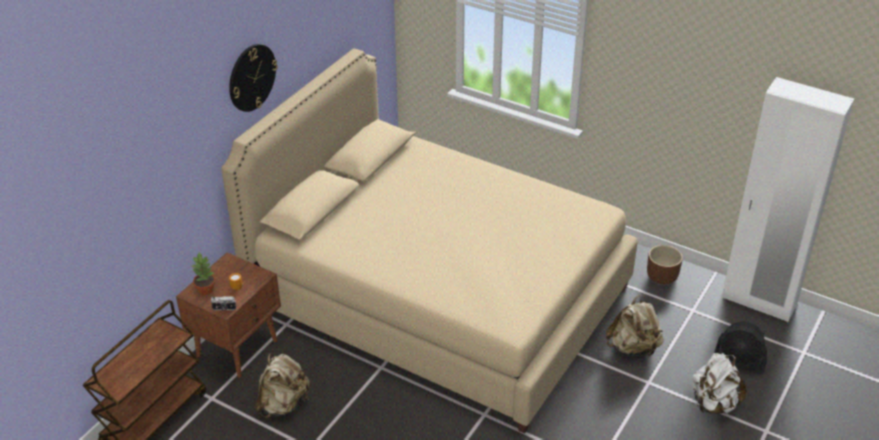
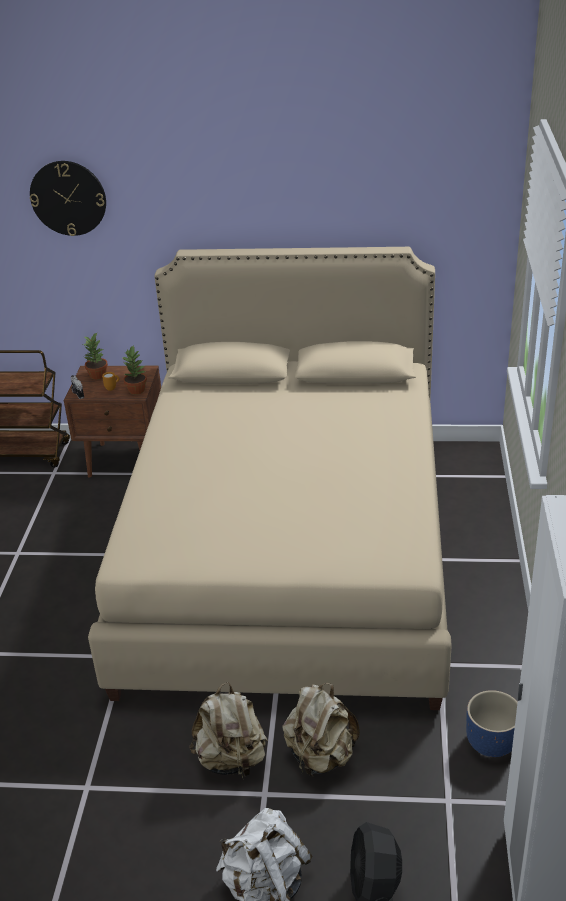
camera: 65 degrees right, 5 degrees down
wall clock [229,44,278,112] -> wall clock moved to [30,161,106,236]
beige backpack [255,354,310,418] -> beige backpack moved to [189,682,268,780]
brown planter [647,245,683,285] -> blue planter [466,690,518,757]
none -> potted plant [121,346,147,394]

